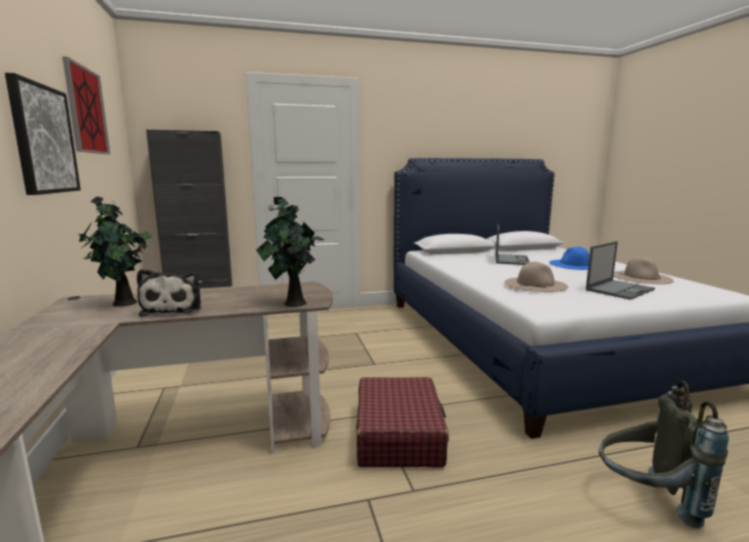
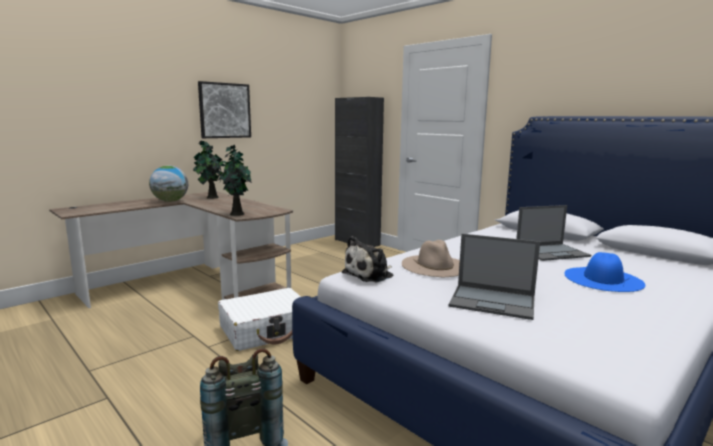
camera: 60 degrees right, 0 degrees up
picture [62,56,110,154] -> none
plush toy [137,269,201,317] -> plush toy moved to [341,236,393,282]
red suitcase [356,377,449,467] -> white suitcase [218,288,301,351]
beige hat [613,257,674,284] -> none
none -> globe [149,165,188,202]

